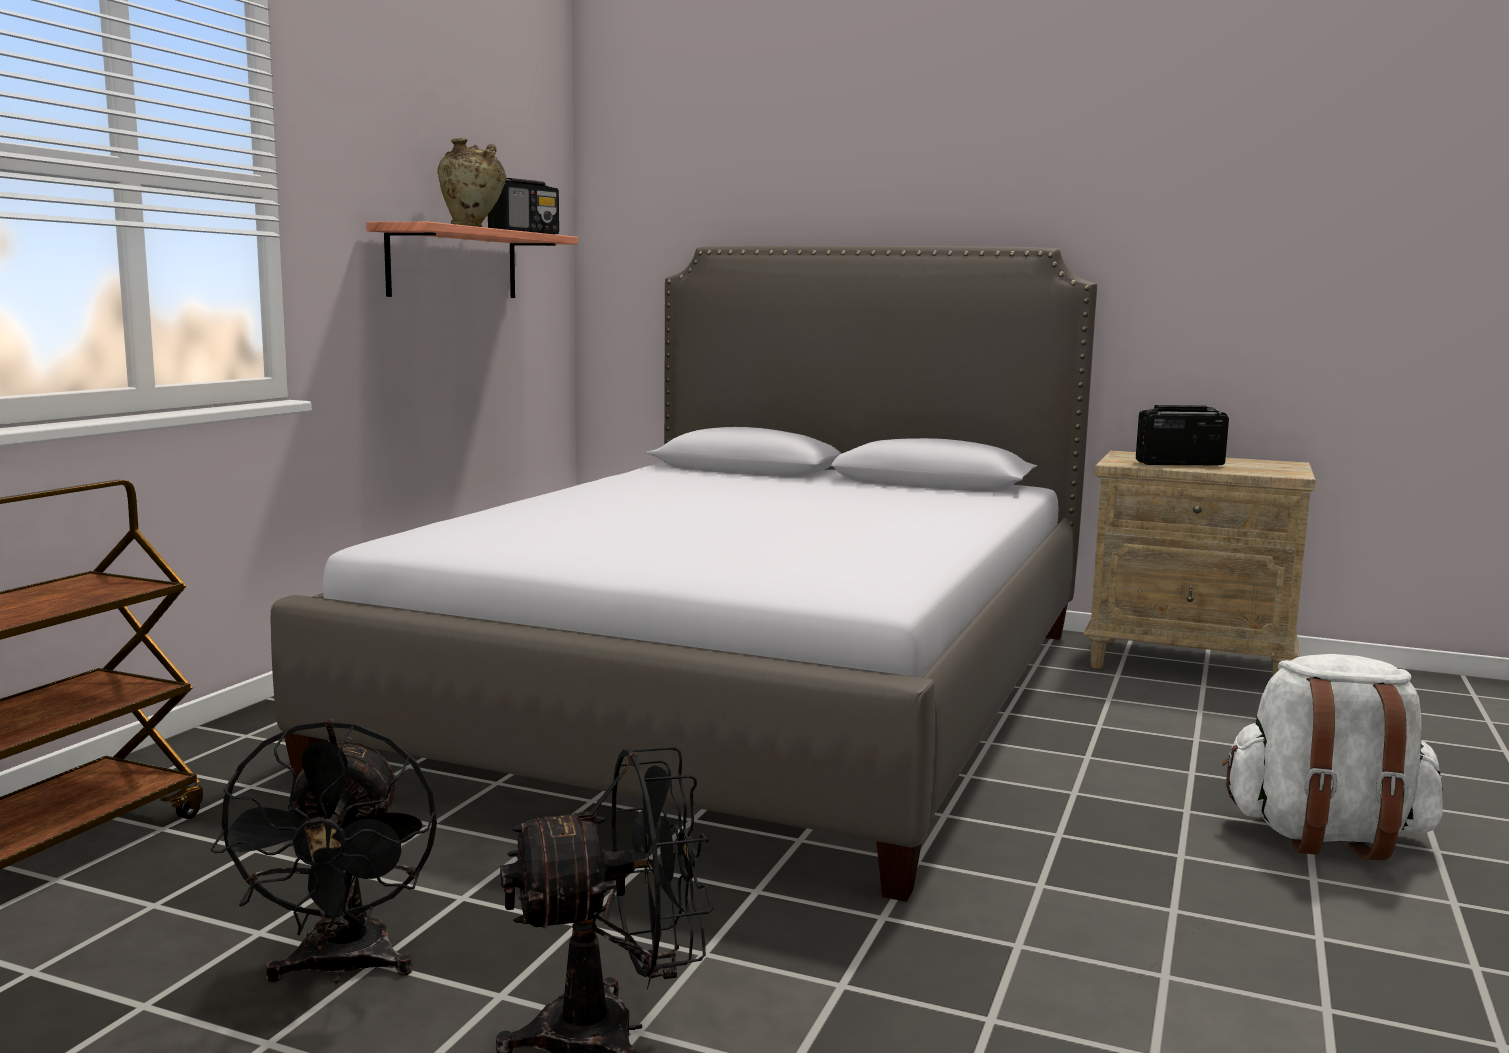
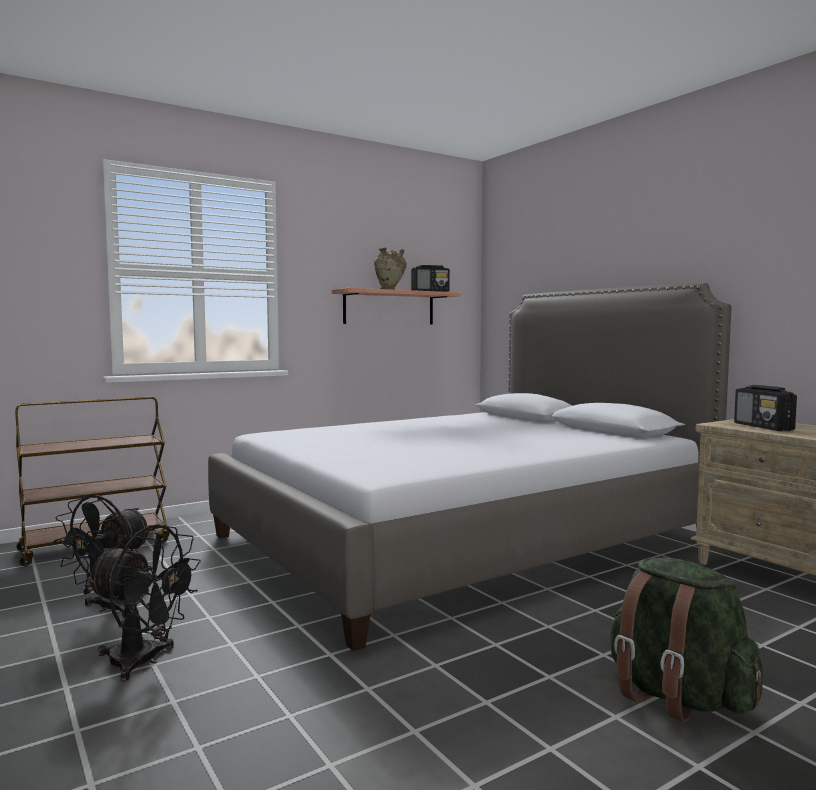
camera: 35 degrees right, 5 degrees down
radio [1136,405,1229,465] -> radio turned 135 degrees counterclockwise [734,385,797,431]
white backpack [1222,654,1443,861] -> green backpack [610,557,763,722]

